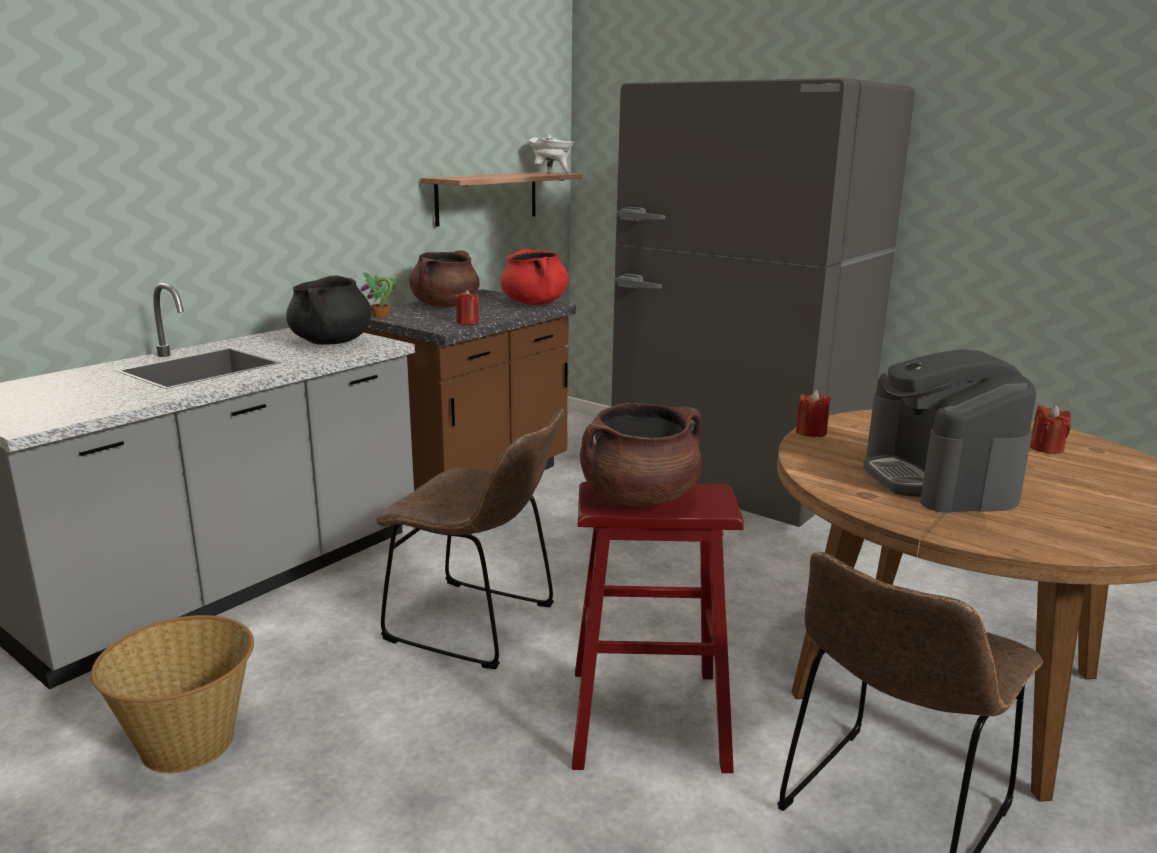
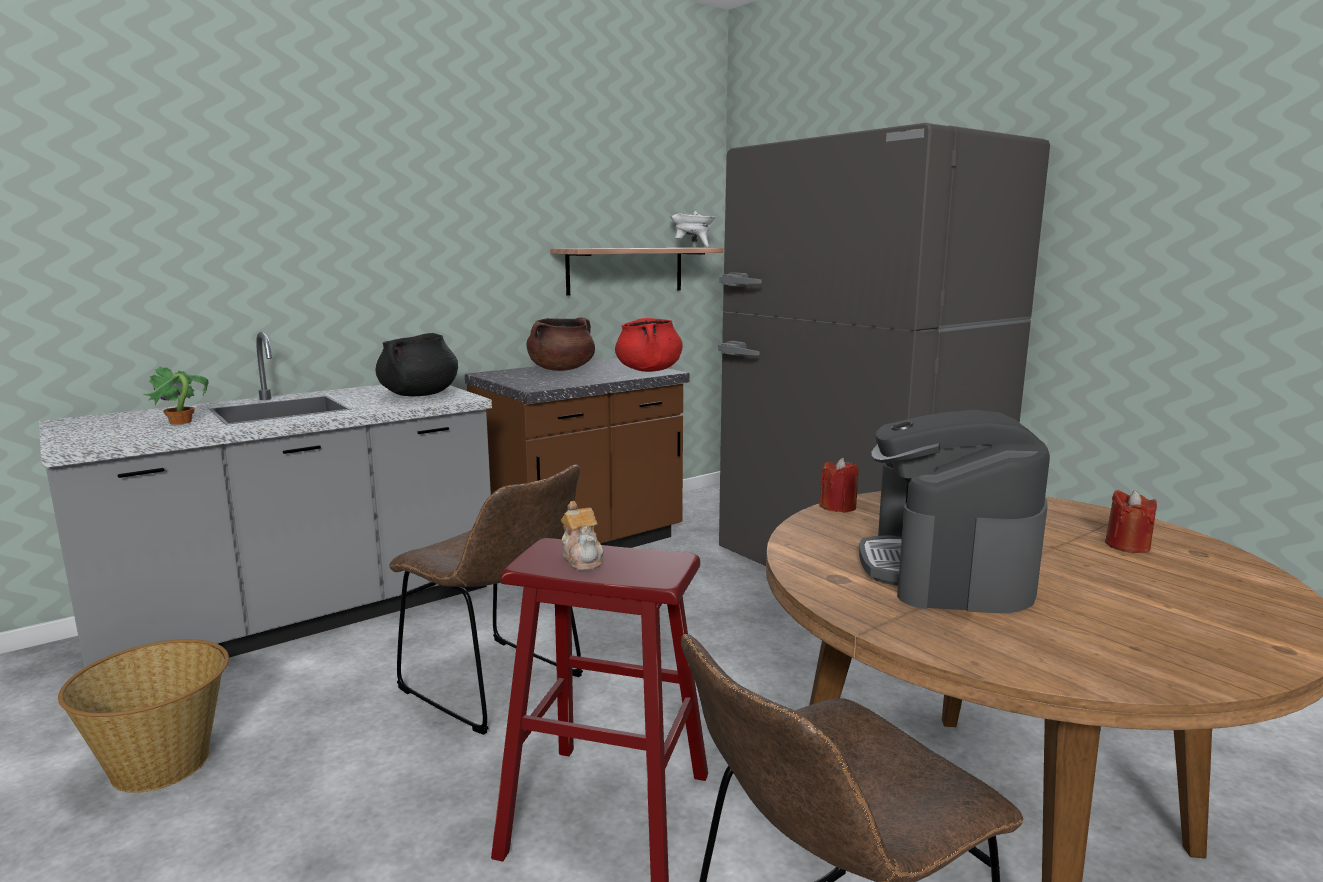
camera: 15 degrees right, 5 degrees down
potted plant [361,272,396,318] -> potted plant moved to [143,366,209,425]
red candle [455,290,479,325] -> none
brown cooking pot [580,402,702,506] -> teapot [561,501,604,570]

